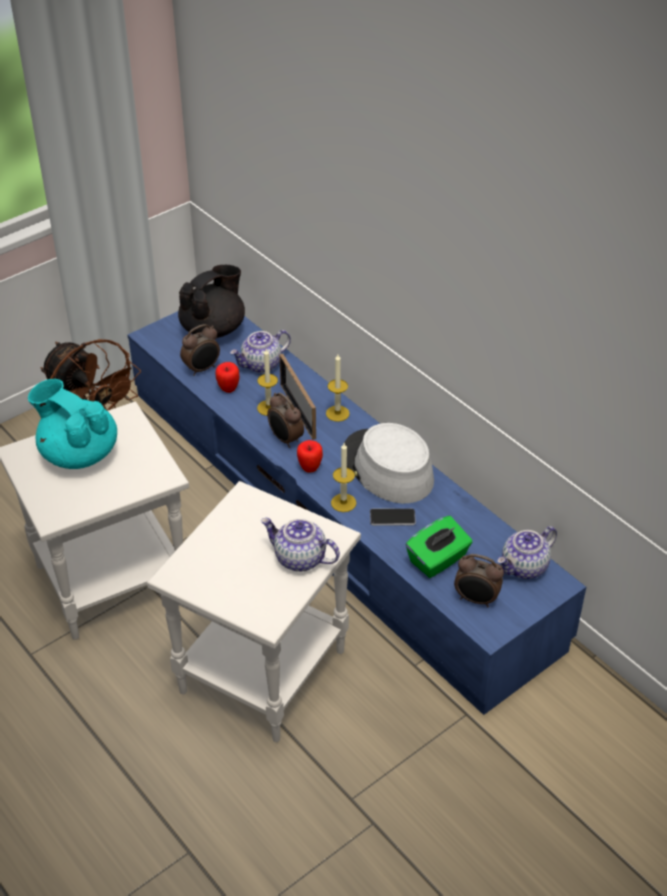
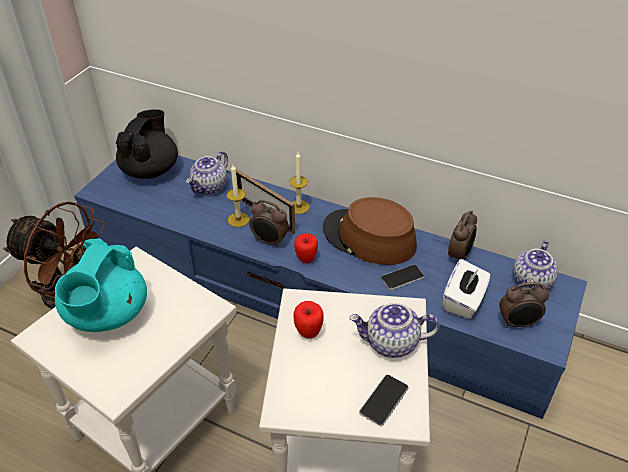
camera: 25 degrees left, 0 degrees up
turquoise teapot [28,379,117,469] -> turquoise teapot turned 90 degrees counterclockwise [55,239,147,332]
alarm clock [180,324,220,376] -> alarm clock moved to [448,211,477,260]
apple [216,362,239,393] -> apple moved to [293,301,324,339]
candle [331,443,357,512] -> none
grey hat [345,423,434,503] -> brown hat [323,197,417,265]
green tissue box [406,516,473,578] -> white tissue box [443,259,490,319]
none -> phone [359,375,409,426]

